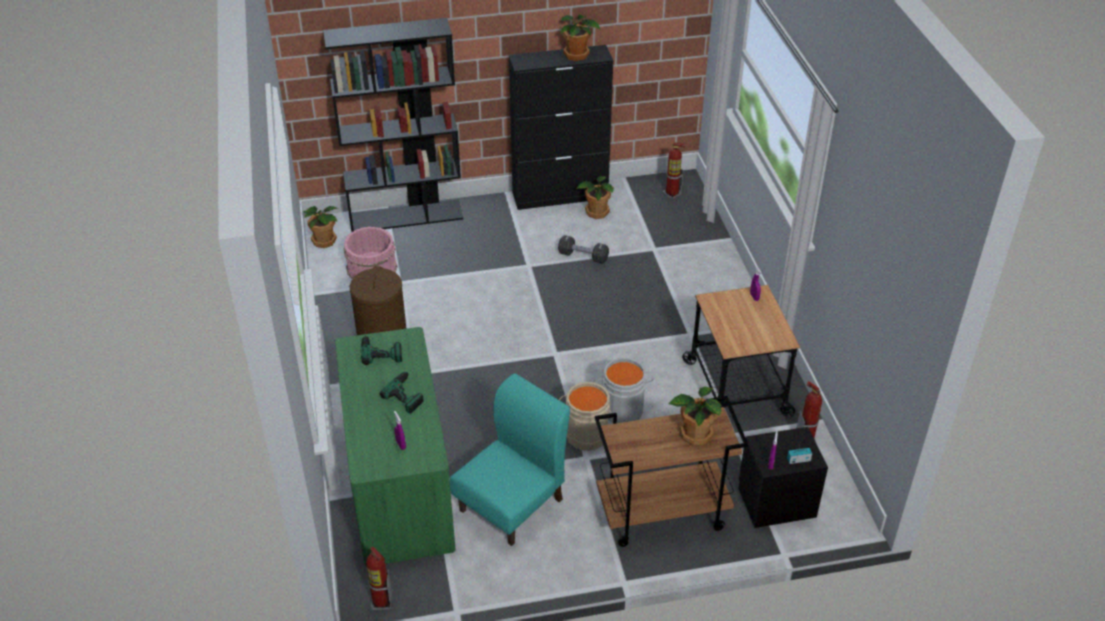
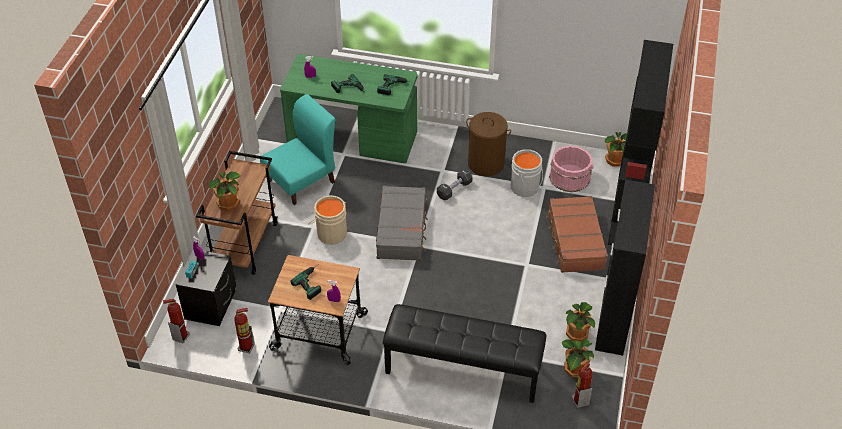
camera: 115 degrees right, 5 degrees up
fire extinguisher [366,547,392,610] -> fire extinguisher moved to [163,299,190,343]
turquoise chair [450,373,570,546] -> turquoise chair turned 105 degrees counterclockwise [260,94,335,205]
black dumbbell [558,235,609,264] -> black dumbbell moved to [437,169,472,200]
potted plant [561,14,601,61] -> potted plant moved to [562,339,594,378]
grey bucket [593,358,654,423] -> grey bucket moved to [511,149,543,197]
none -> power drill [291,264,321,300]
none -> grey suitcase [376,186,429,261]
none -> black bench [383,304,546,403]
none -> brown suitcase [546,196,608,273]

